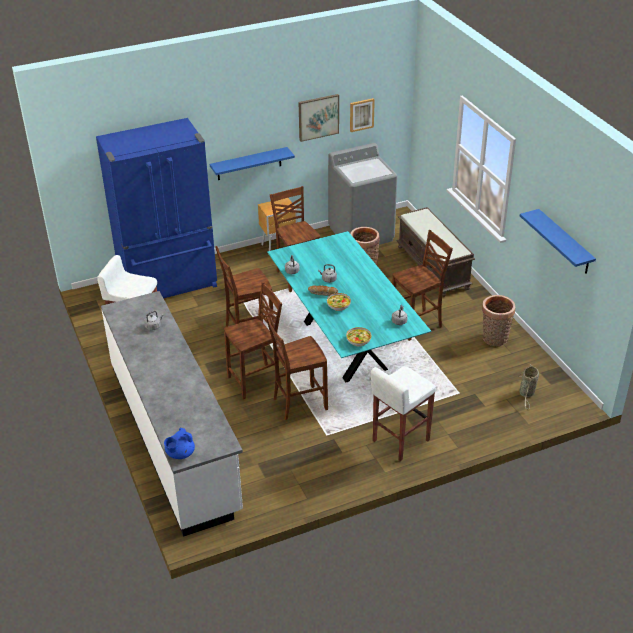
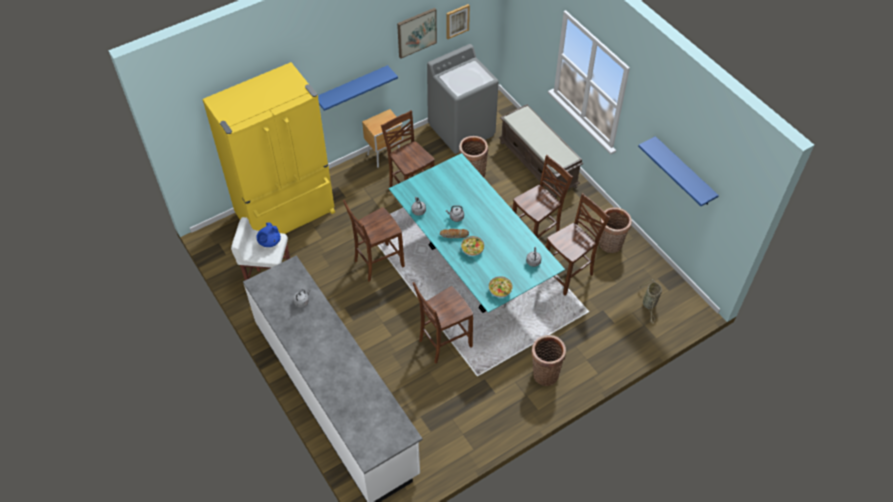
camera: 10 degrees left, 15 degrees up
blue fridge [96,118,217,298] -> yellow fridge [202,62,335,234]
blue teapot [164,428,195,459] -> blue teapot moved to [257,222,281,247]
brown chair [224,282,282,399] -> brown chair moved to [546,193,610,296]
white stool [371,366,437,461] -> basket [531,335,566,386]

